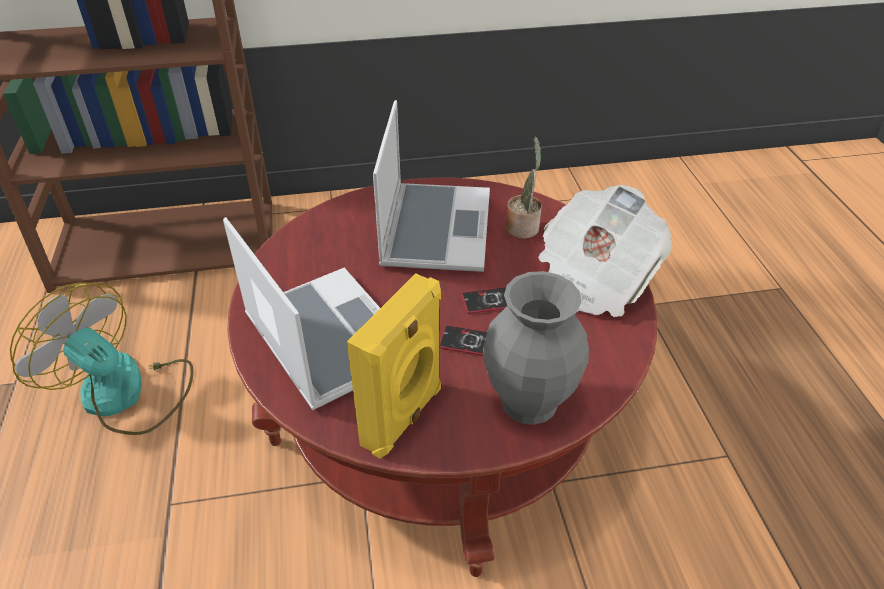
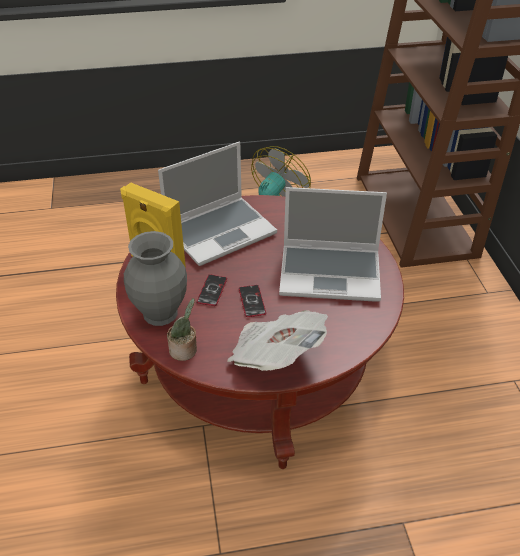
camera: 90 degrees right, 0 degrees up
potted plant [506,136,542,238] -> potted plant moved to [167,298,197,361]

